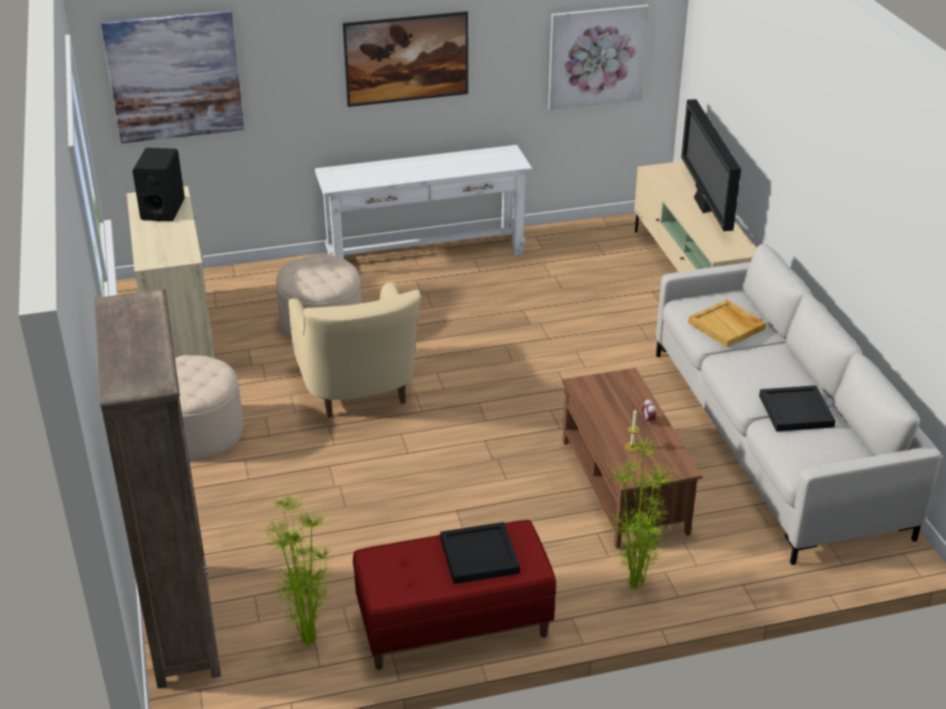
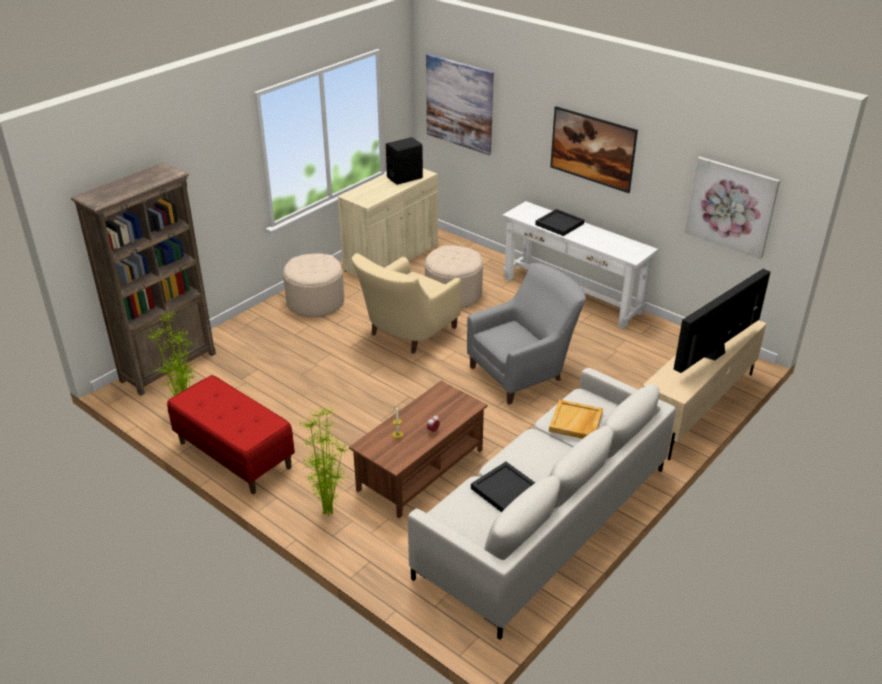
camera: 55 degrees right, 0 degrees up
black tray [440,522,520,584] -> black tray moved to [535,209,584,236]
none -> grey armchair [467,263,586,405]

